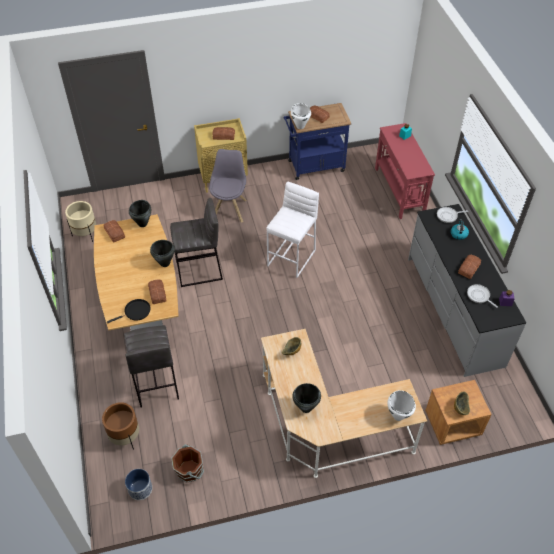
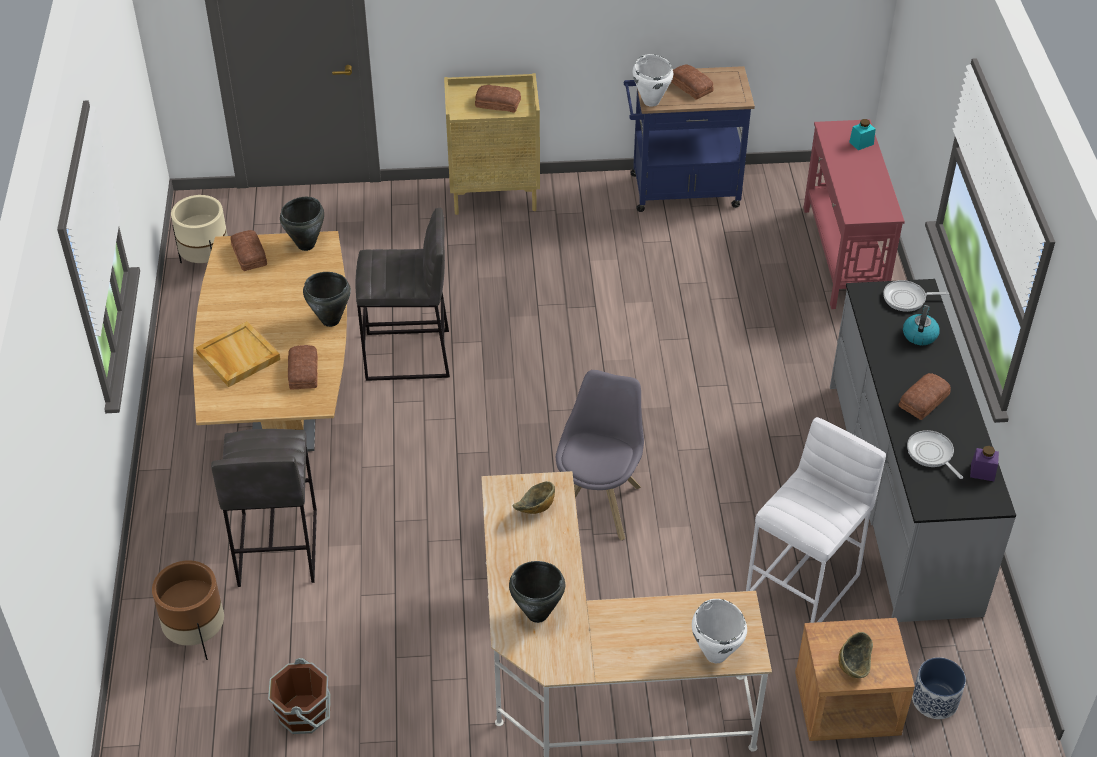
camera: 10 degrees right, 5 degrees down
black frying pan [107,299,151,323] -> none
planter [125,469,152,500] -> planter moved to [912,657,966,719]
grey chair [209,149,247,223] -> grey chair moved to [556,370,644,540]
white stool [266,182,319,278] -> white stool moved to [746,417,886,623]
none -> beige tray [196,321,280,387]

